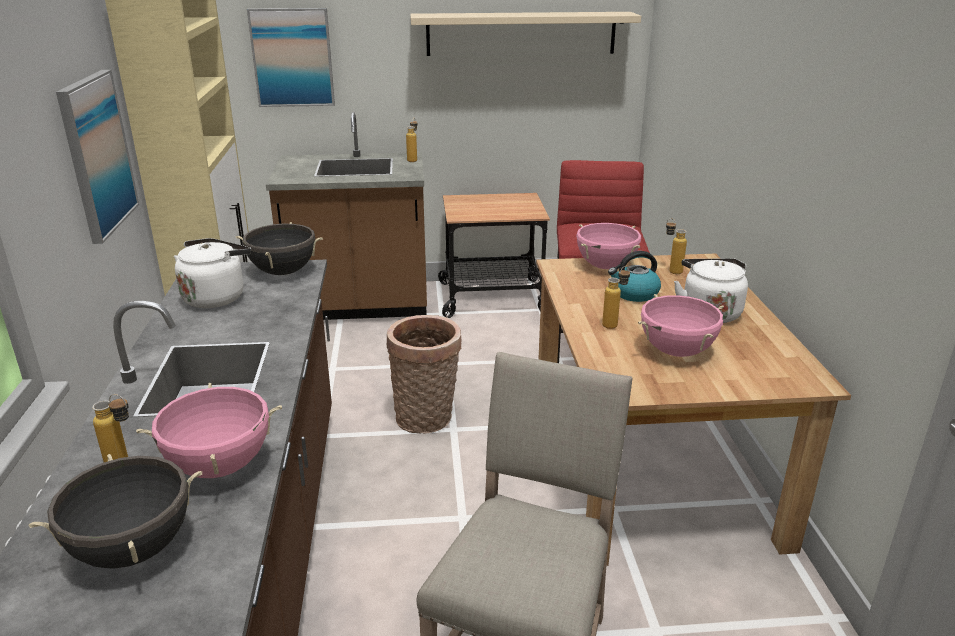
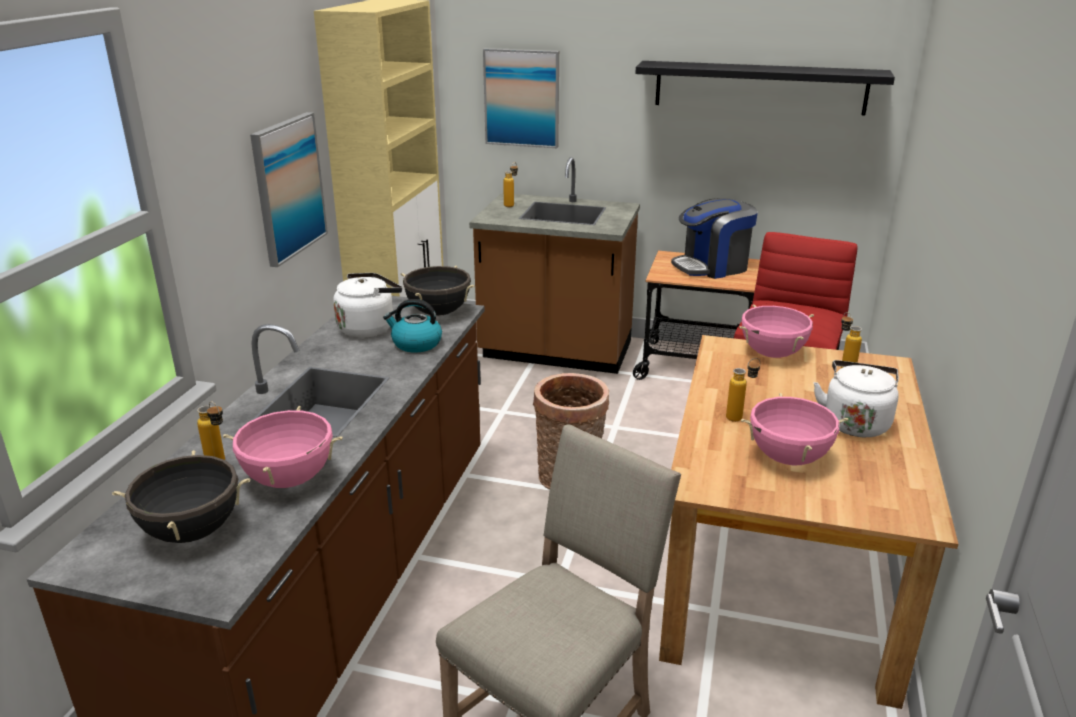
camera: 20 degrees right, 0 degrees up
bottle [406,118,418,162] -> bottle moved to [503,162,518,207]
beige shelf [410,12,641,56] -> black shelf [635,61,895,115]
kettle [608,251,661,302] -> kettle moved to [383,299,442,353]
none -> coffee machine [671,198,758,279]

